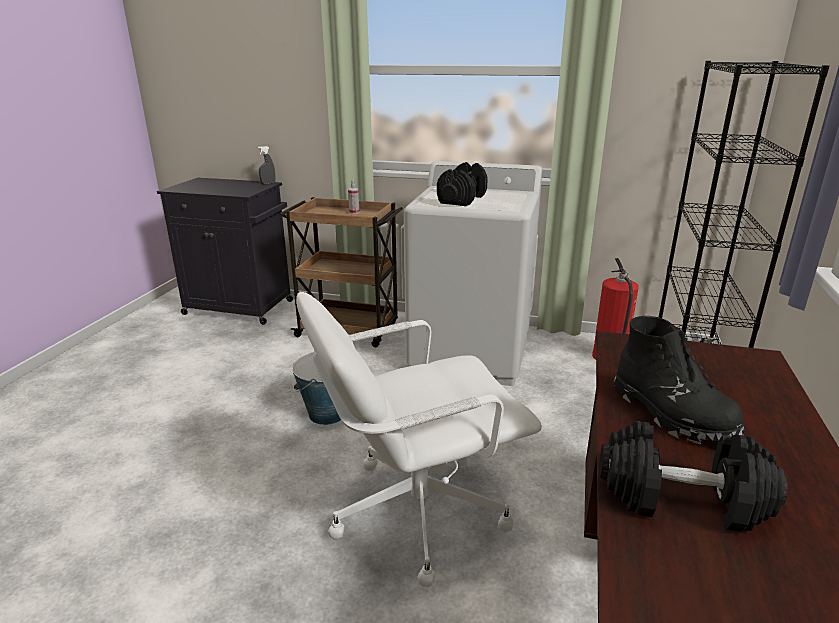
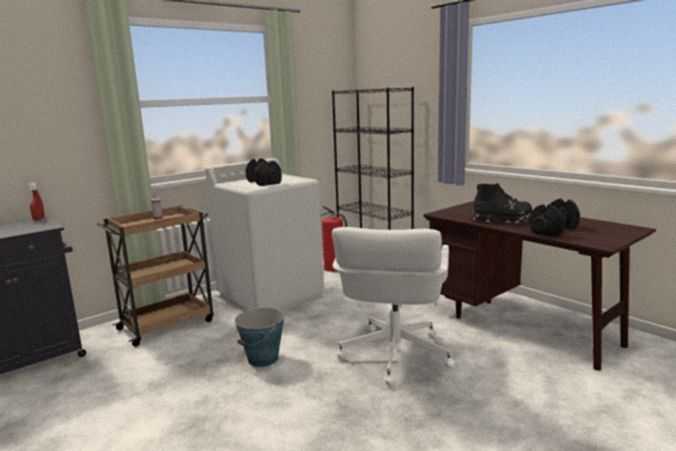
camera: 55 degrees left, 10 degrees down
grey spray bottle [258,146,275,184] -> red spray bottle [28,182,45,220]

